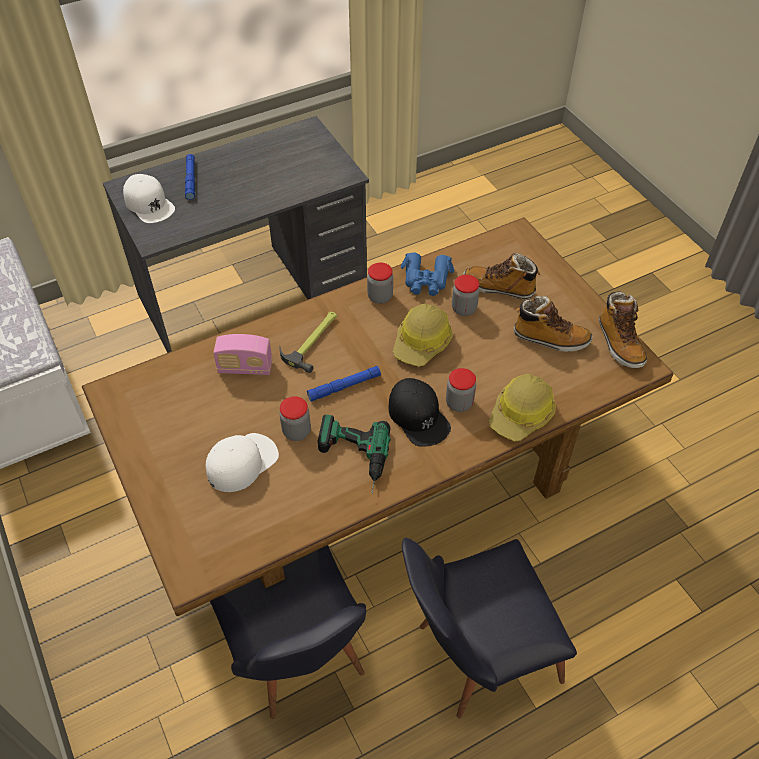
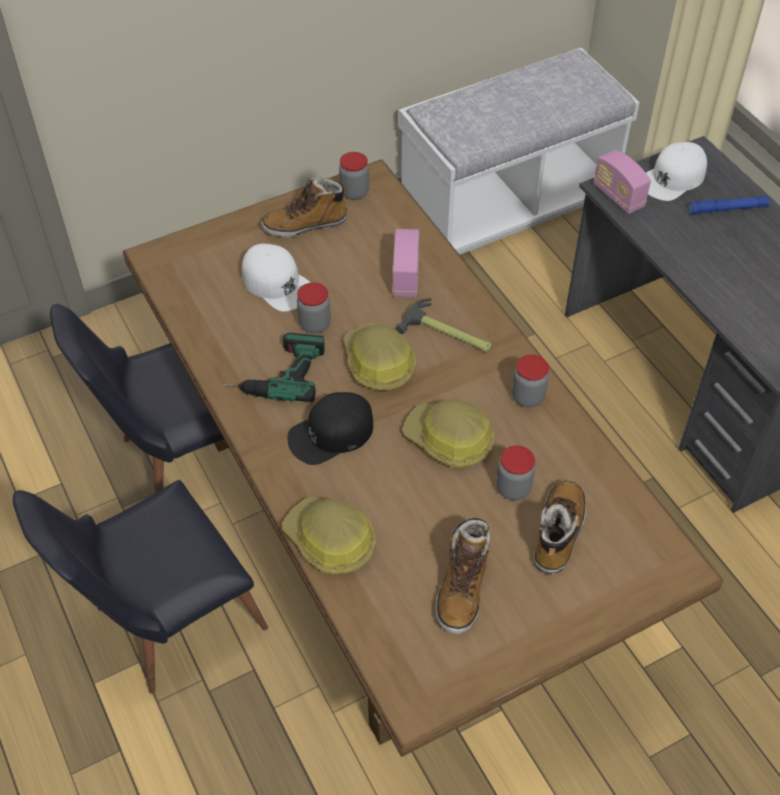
camera: 90 degrees right, 0 degrees up
blue flashlight [307,366,381,402] -> hard hat [343,323,416,390]
blue binoculars [401,253,454,296] -> none
black chair [402,538,577,718] -> black chair turned 105 degrees counterclockwise [13,480,268,694]
jar [446,368,476,412] -> jar moved to [339,152,369,200]
boot [599,291,647,368] -> boot moved to [262,177,347,237]
none -> radio [593,150,651,214]

